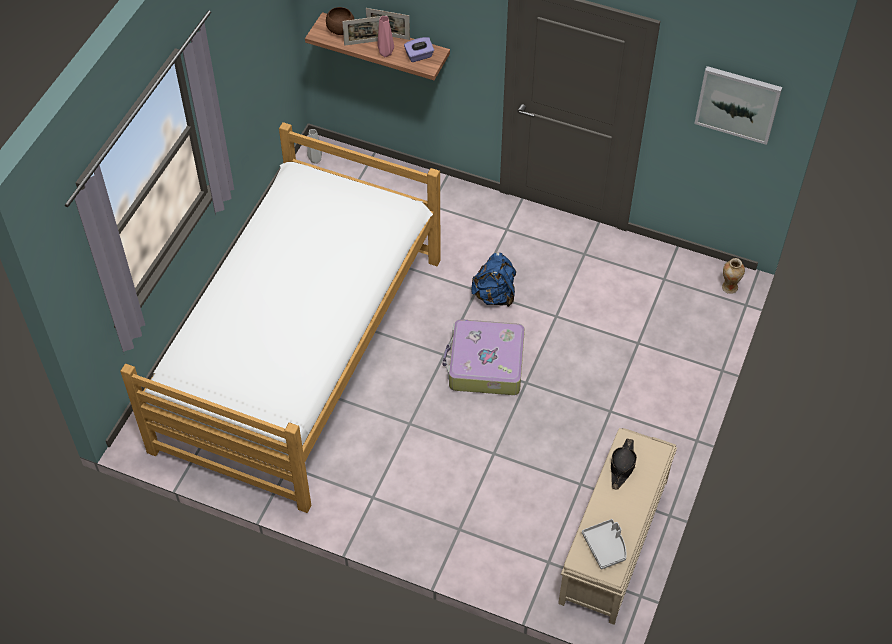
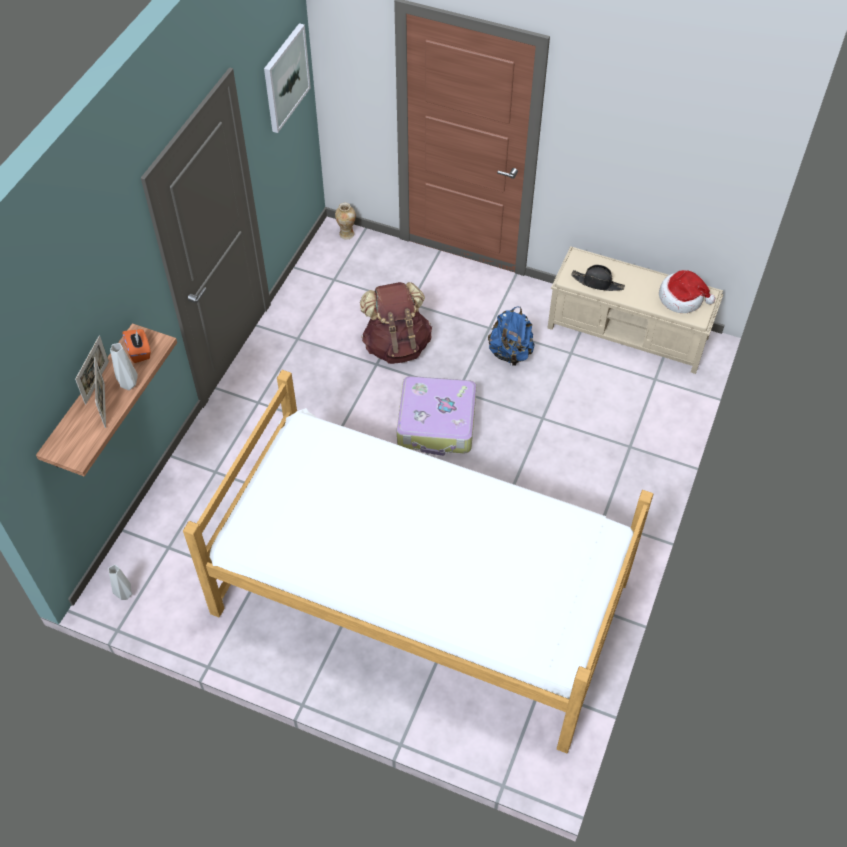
camera: 90 degrees left, 0 degrees up
brown bowl [326,7,355,35] -> none
pink vase [377,16,394,57] -> grey vase [110,343,138,390]
purple tissue box [404,37,434,62] -> orange tissue box [122,329,151,363]
blue backpack [471,253,516,307] -> blue backpack moved to [488,307,535,366]
grey tray [582,519,626,570] -> hat [659,270,715,313]
none -> brown backpack [360,282,432,364]

